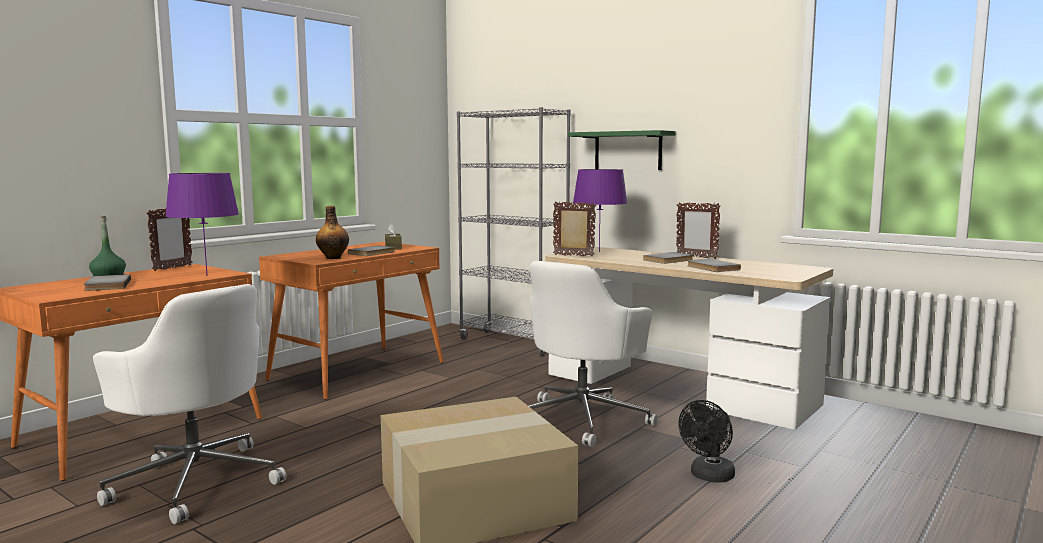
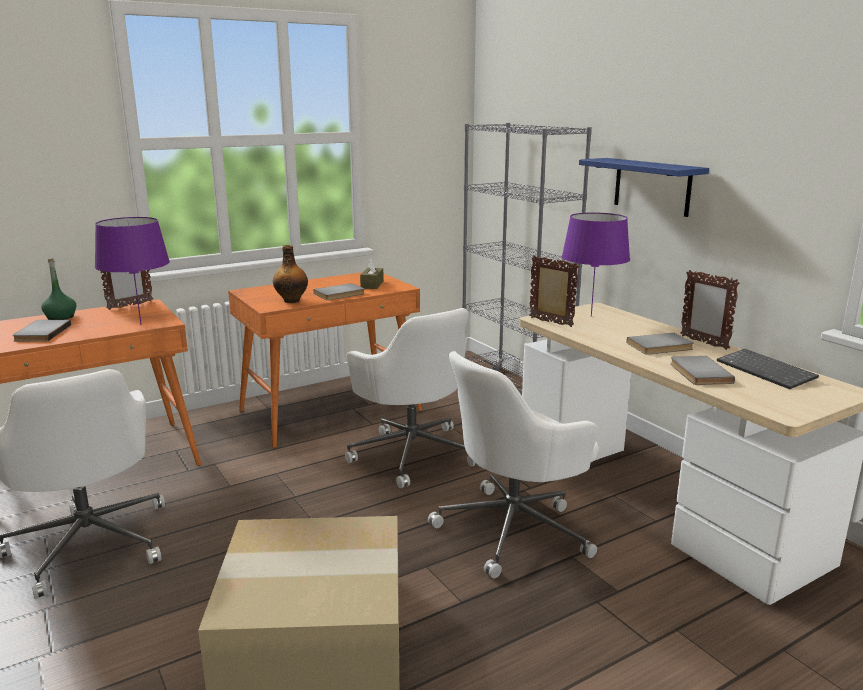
camera: 20 degrees right, 10 degrees up
green shelf [568,130,676,170] -> blue shelf [579,158,709,217]
black fan [678,400,735,483] -> none
none -> white office chair [345,308,477,488]
none -> keyboard [717,349,819,389]

